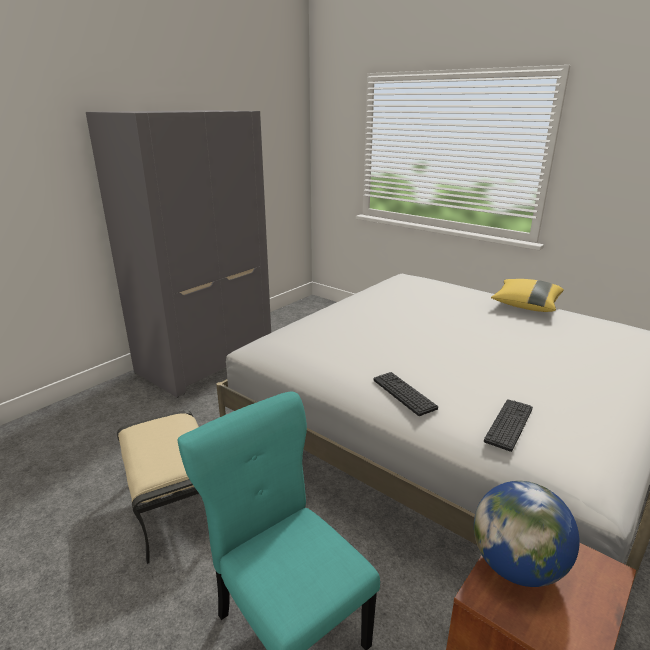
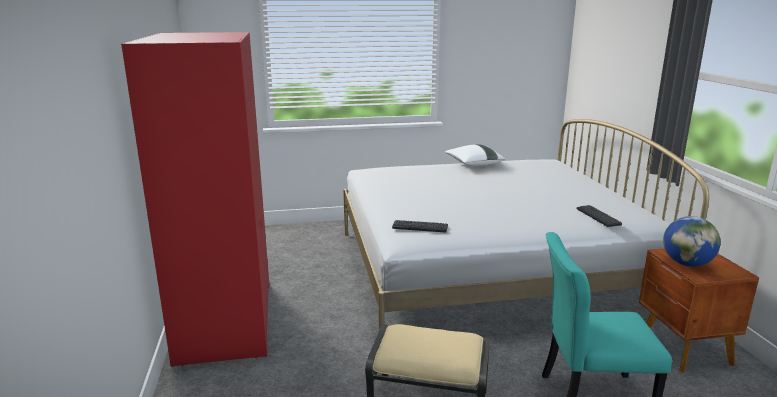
camera: 50 degrees left, 5 degrees down
grey wardrobe [86,110,271,398] -> red wardrobe [121,32,269,367]
keyboard [374,372,438,416] -> keyboard moved to [392,220,448,233]
yellow pillow [491,279,564,312] -> white pillow [445,144,505,166]

